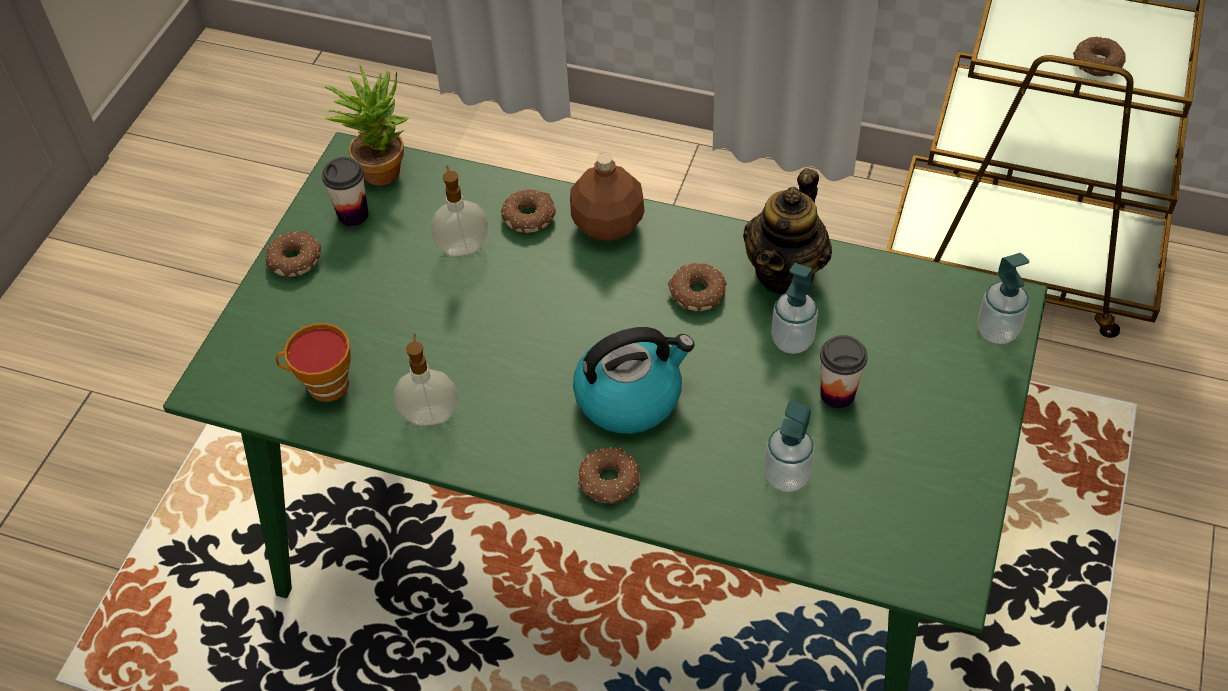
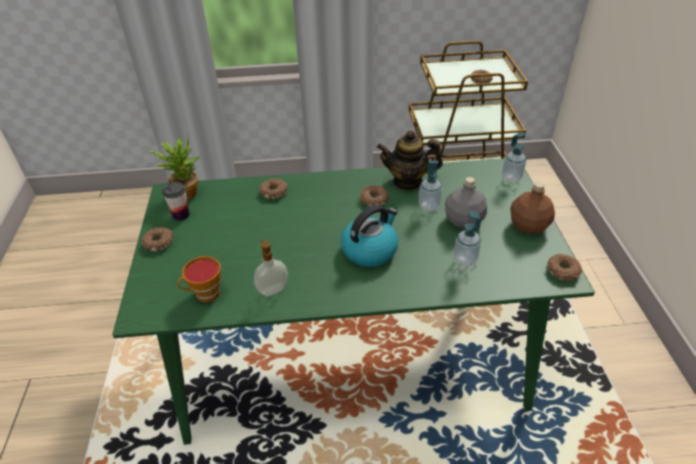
camera: 25 degrees left, 10 degrees down
soap dispenser [431,165,488,257] -> none
brown bottle [570,152,645,241] -> brown bottle moved to [510,182,555,234]
donut [578,447,640,504] -> donut moved to [547,254,582,281]
teapot [743,168,832,295] -> teapot turned 90 degrees clockwise [377,130,443,190]
cup [820,335,868,409] -> grey bottle [445,177,487,229]

